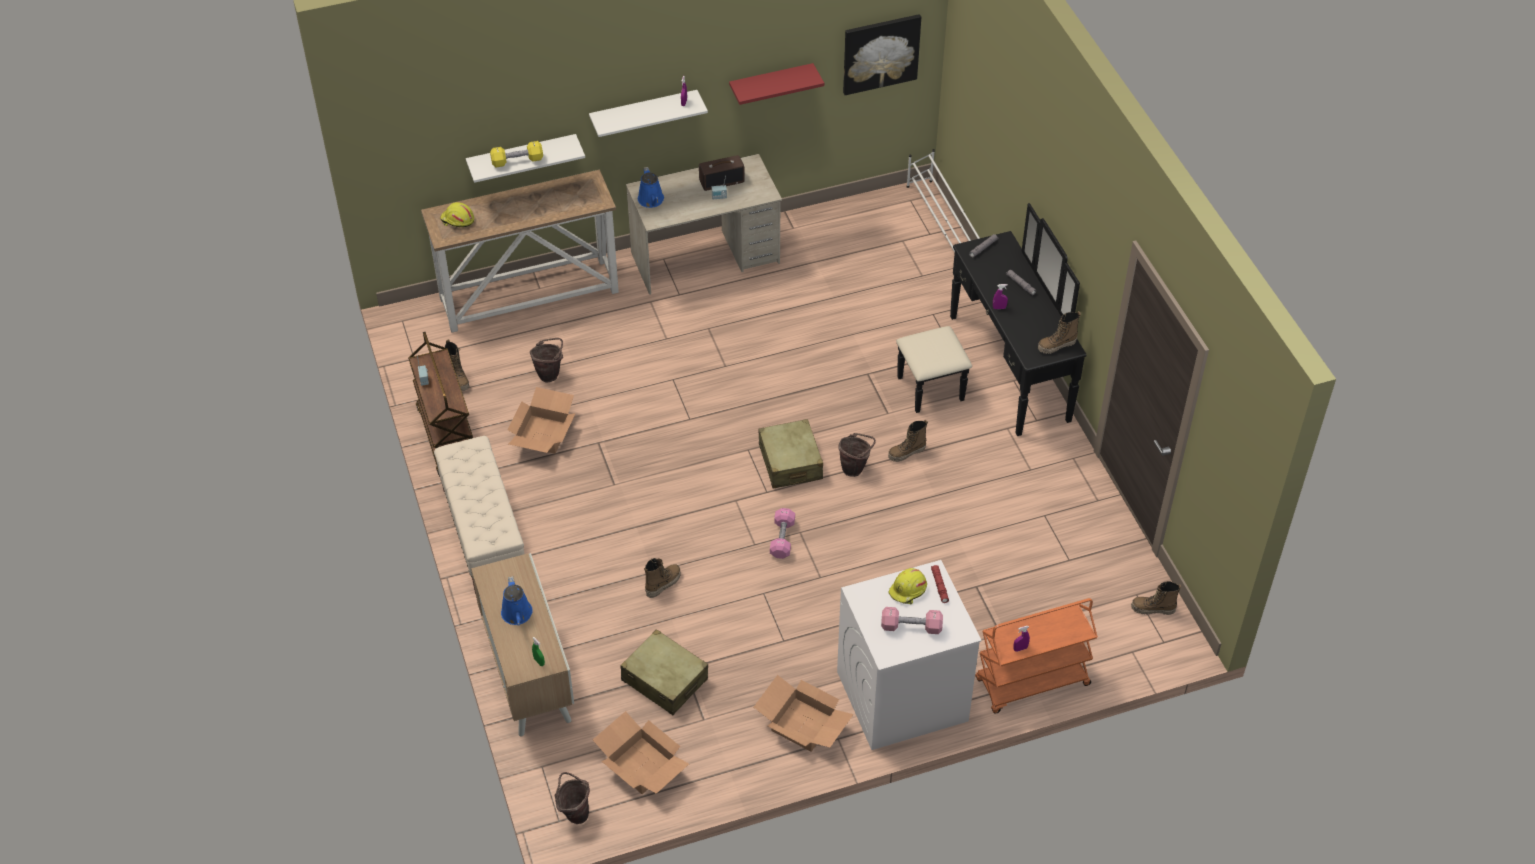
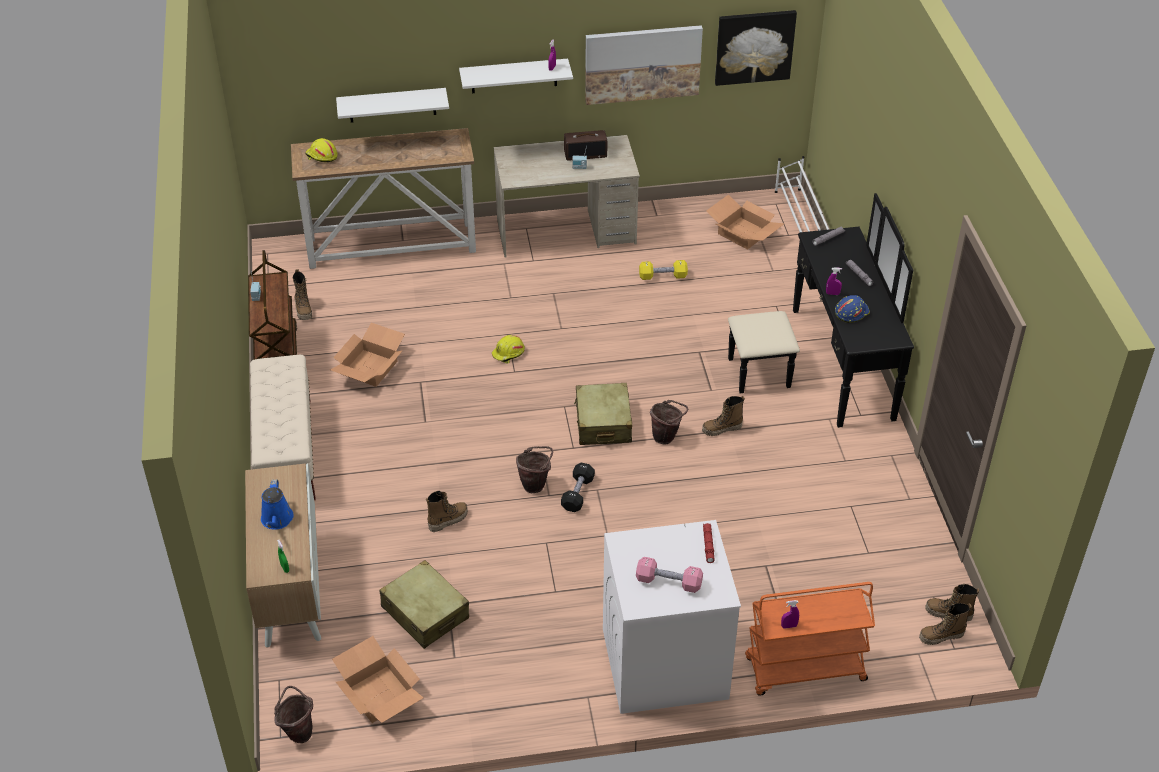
camera: 10 degrees right, 5 degrees down
yellow dumbbell [490,141,543,168] -> yellow dumbbell moved to [639,260,688,280]
brown bucket [530,338,563,382] -> brown bucket moved to [516,446,553,493]
blue watering can [638,167,664,208] -> none
red shelf [729,63,824,105] -> picture [585,25,703,105]
cardboard box [754,675,854,752] -> cardboard box moved to [706,194,785,250]
pink dumbbell [770,508,795,559] -> black dumbbell [561,463,595,512]
yellow hard hat [888,568,927,604] -> yellow hard hat moved to [492,335,525,363]
boot [1038,311,1081,354] -> boot moved to [919,603,972,645]
none -> blue hard hat [835,295,870,323]

